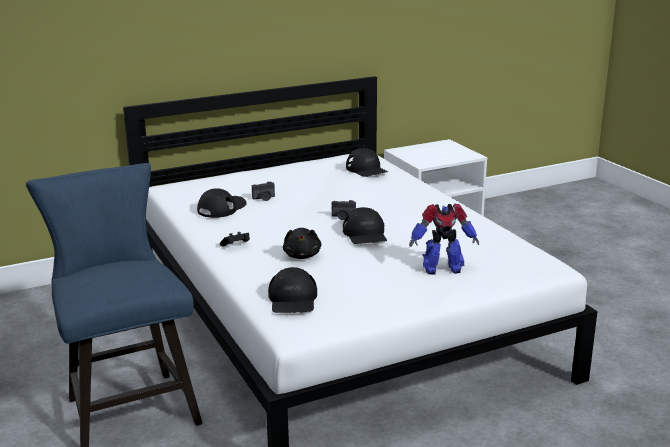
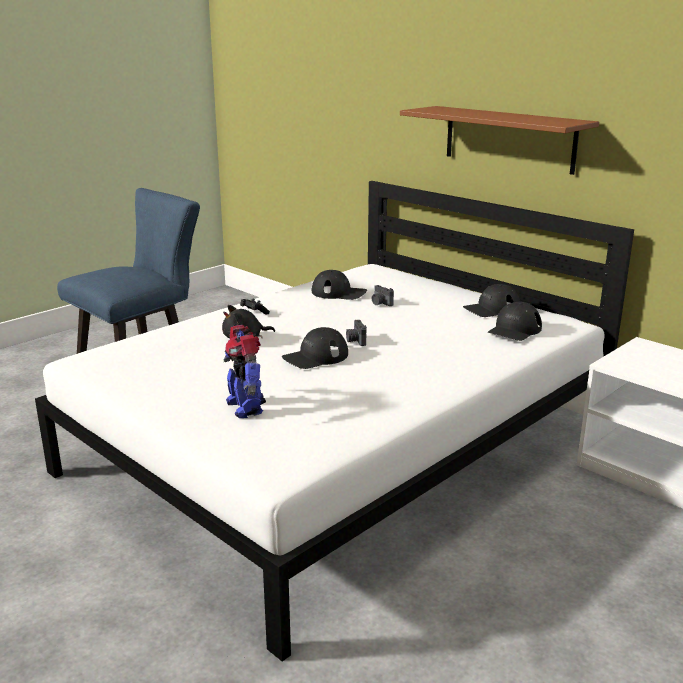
camera: 70 degrees right, 0 degrees up
black cap [268,267,317,313] -> black cap moved to [463,284,520,317]
none -> brown shelf [400,106,599,175]

